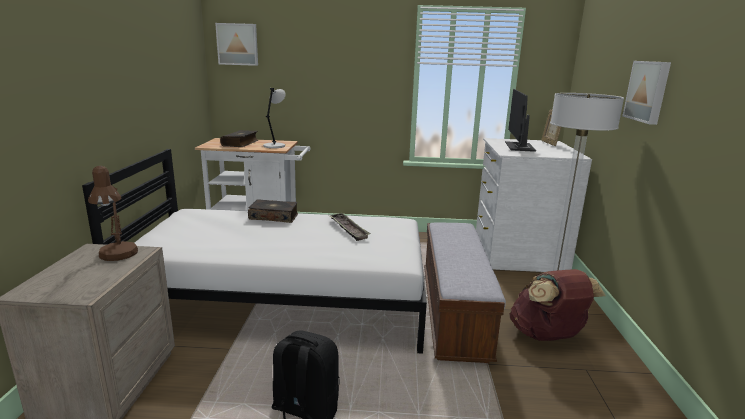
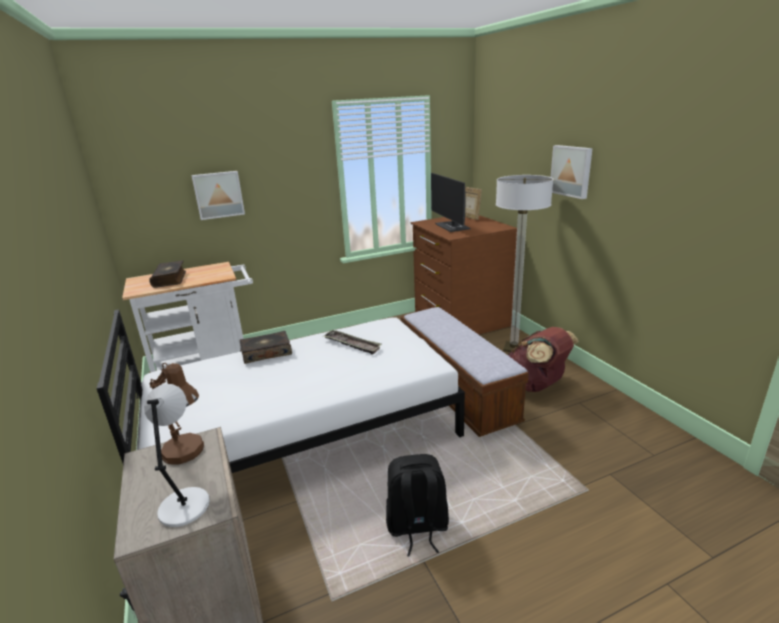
camera: 25 degrees left, 5 degrees up
picture [215,23,258,66] -> picture moved to [191,171,245,220]
grey table lamp [263,88,286,148] -> grey table lamp moved to [144,384,210,527]
white dresser [476,138,592,272] -> brown dresser [410,215,517,335]

